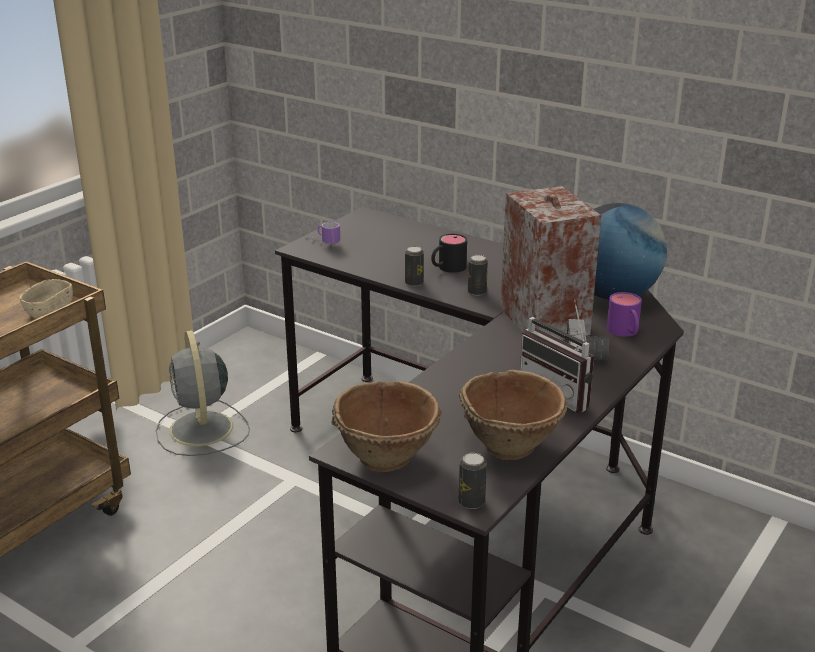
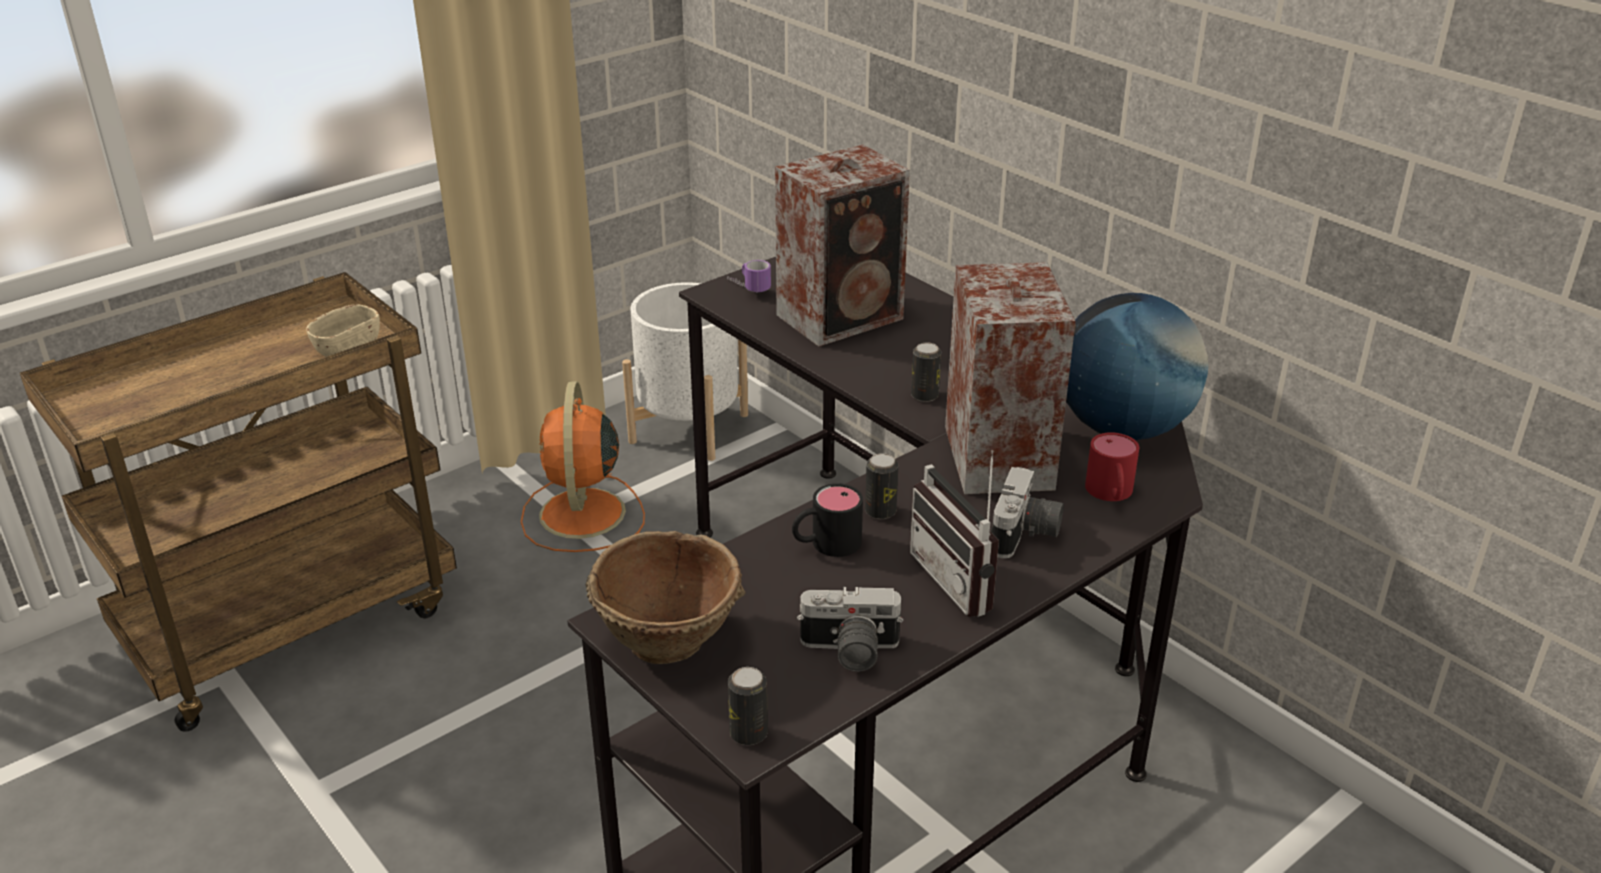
camera: 15 degrees right, 5 degrees up
grey fan [156,330,250,456] -> orange fan [521,381,645,552]
can [405,246,424,286] -> can moved to [865,453,898,519]
black mug [431,234,467,273] -> black mug moved to [792,484,863,557]
brown bowl [459,370,567,460] -> camera [797,587,903,672]
purple mug [607,292,642,337] -> red mug [1085,432,1139,501]
none -> white planter [622,282,748,461]
none -> speaker [775,145,910,347]

